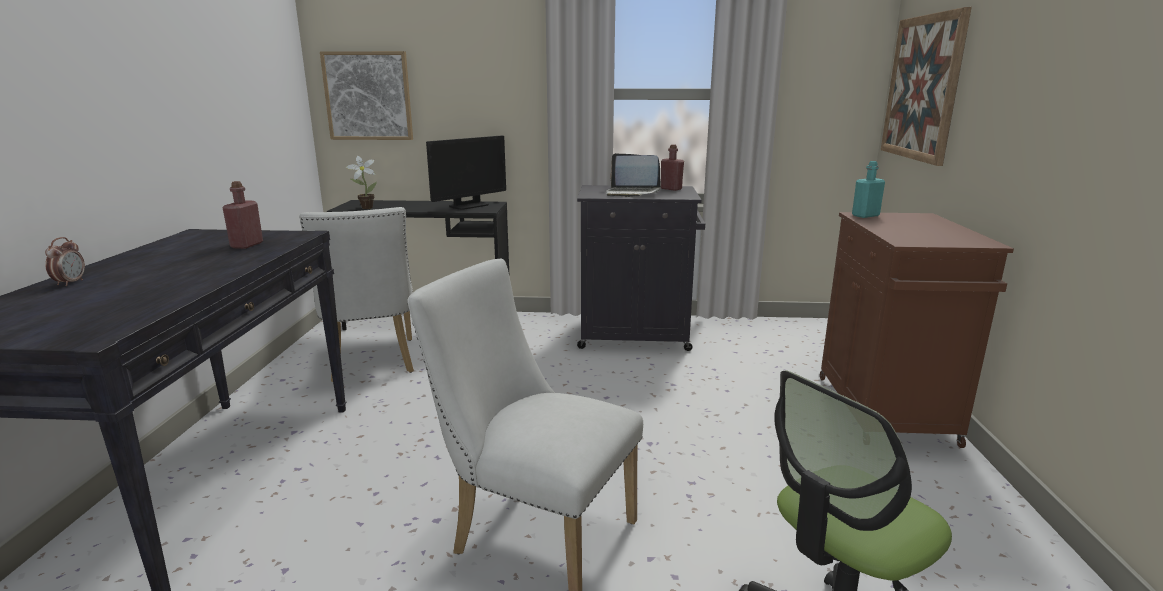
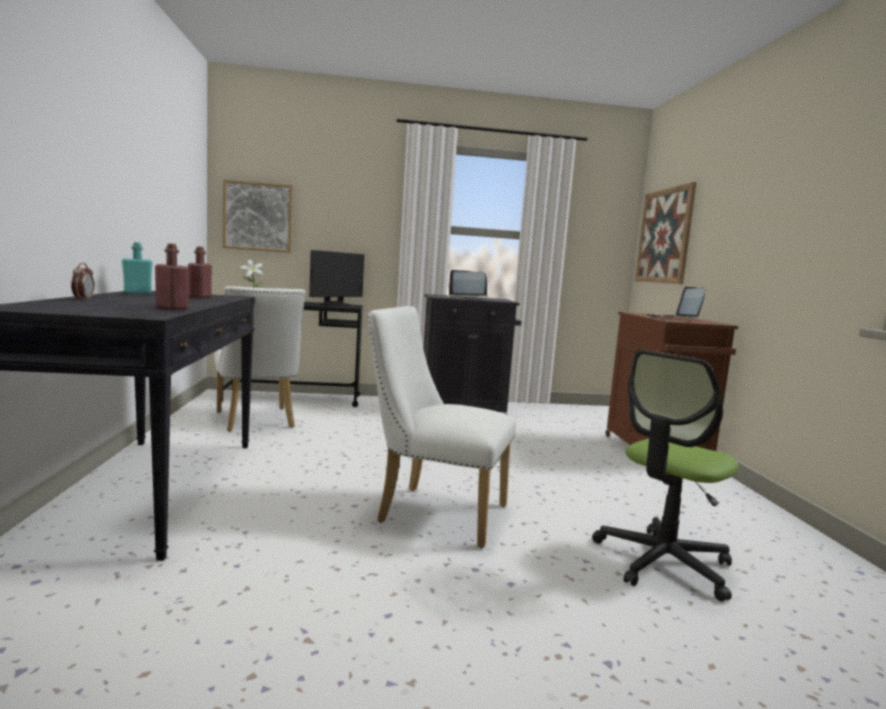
camera: 10 degrees left, 10 degrees down
red bottle [661,144,684,191] -> red bottle moved to [155,243,189,310]
turquoise bottle [852,161,885,218] -> turquoise bottle moved to [122,242,153,294]
none -> laptop [646,287,706,318]

